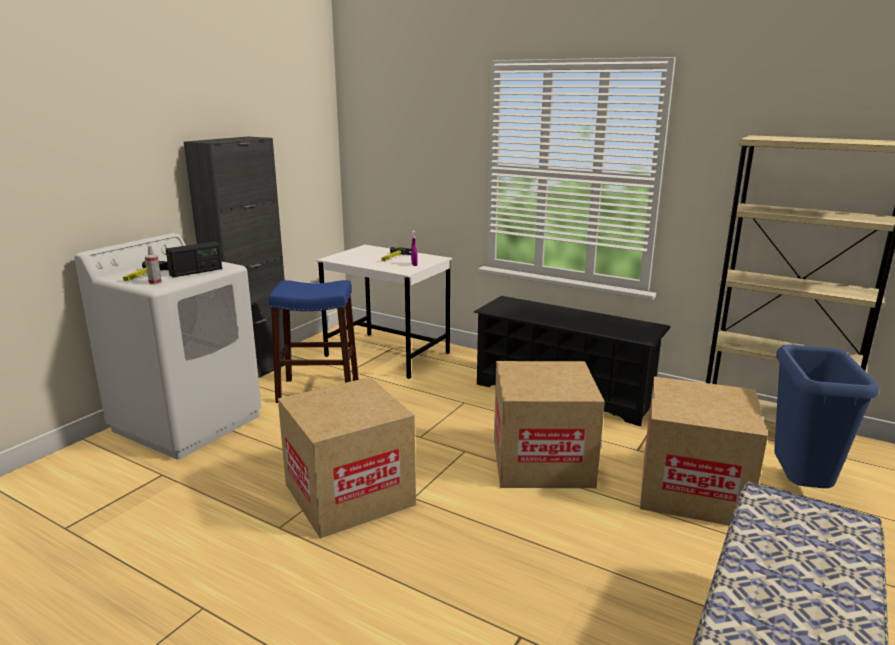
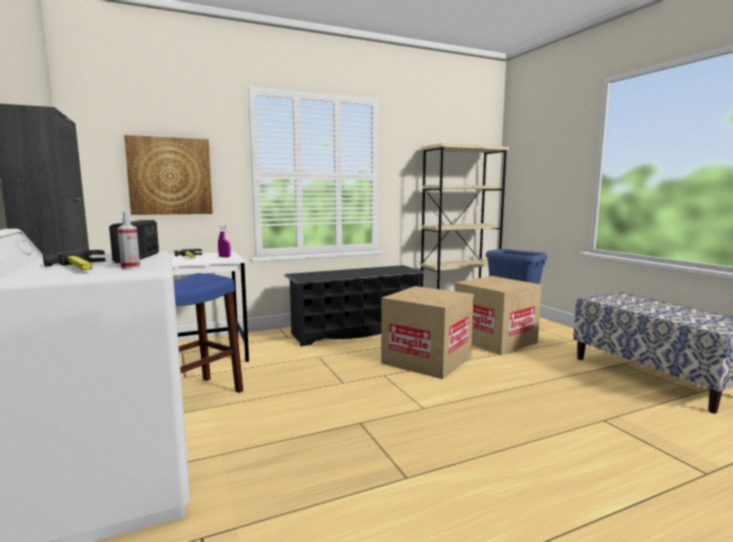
camera: 55 degrees left, 10 degrees down
cardboard box [278,377,416,538] -> none
none -> picture [124,135,213,215]

